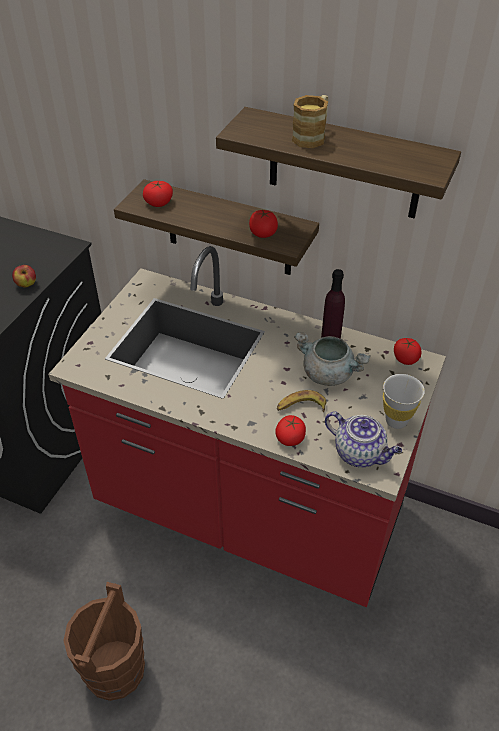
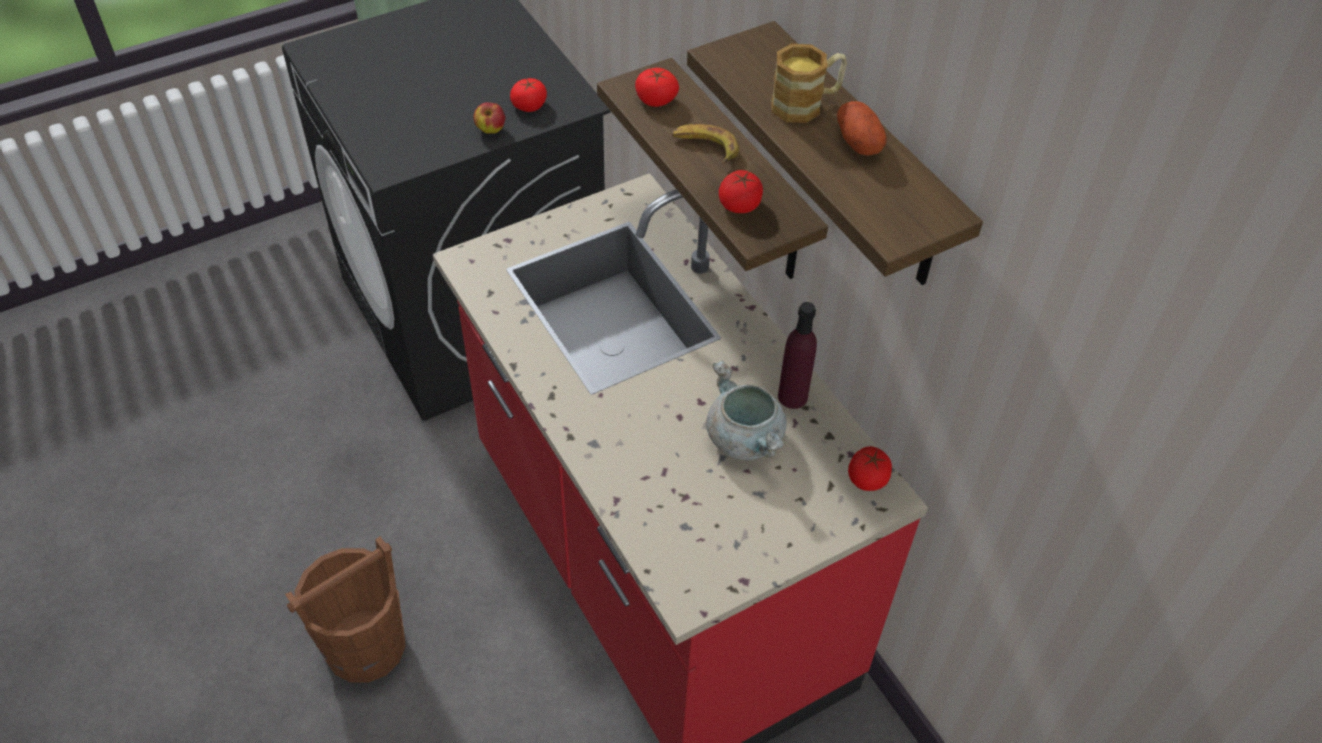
camera: 35 degrees right, 5 degrees up
tomato [275,415,306,446] -> tomato moved to [510,78,547,112]
banana [277,390,326,412] -> banana moved to [672,124,739,163]
teapot [325,412,402,468] -> none
white cup [383,374,425,429] -> none
none -> potato [837,101,887,156]

